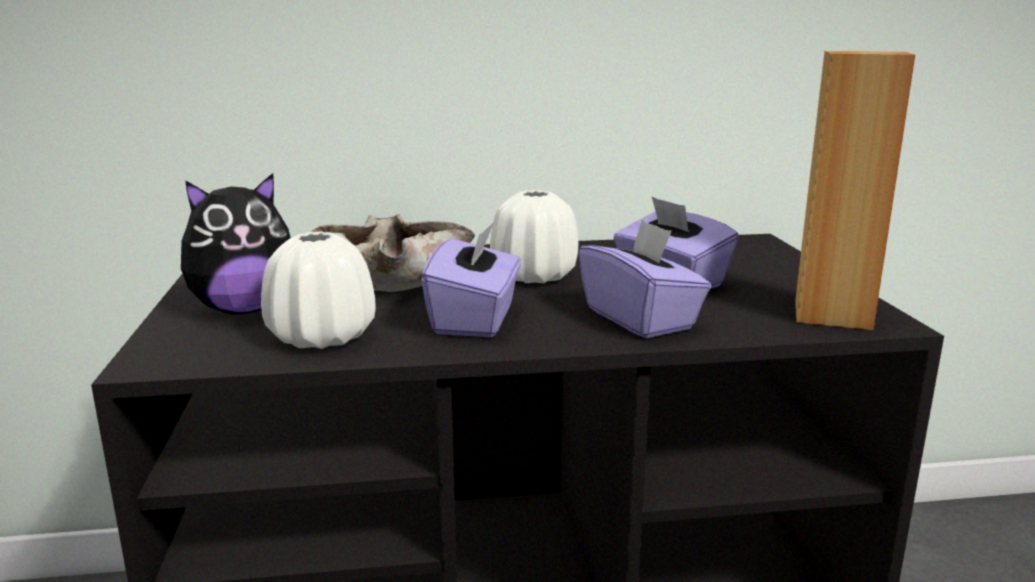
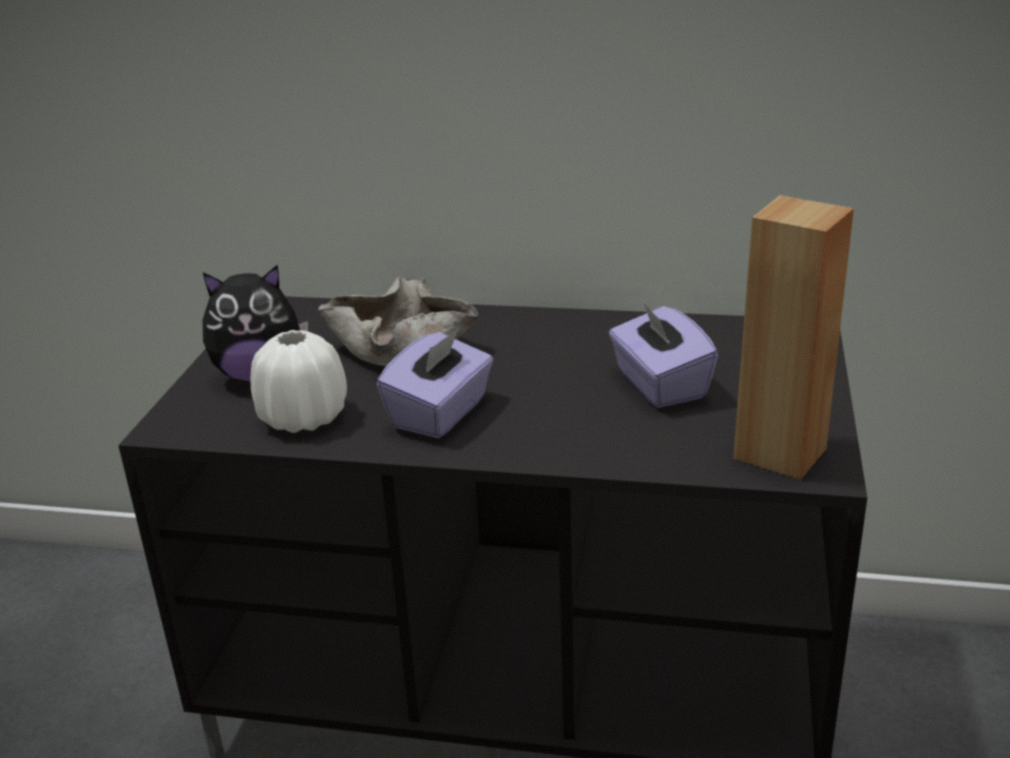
camera: 20 degrees right, 10 degrees up
white vase [490,190,578,283] -> none
purple tissue box [579,220,711,338] -> none

